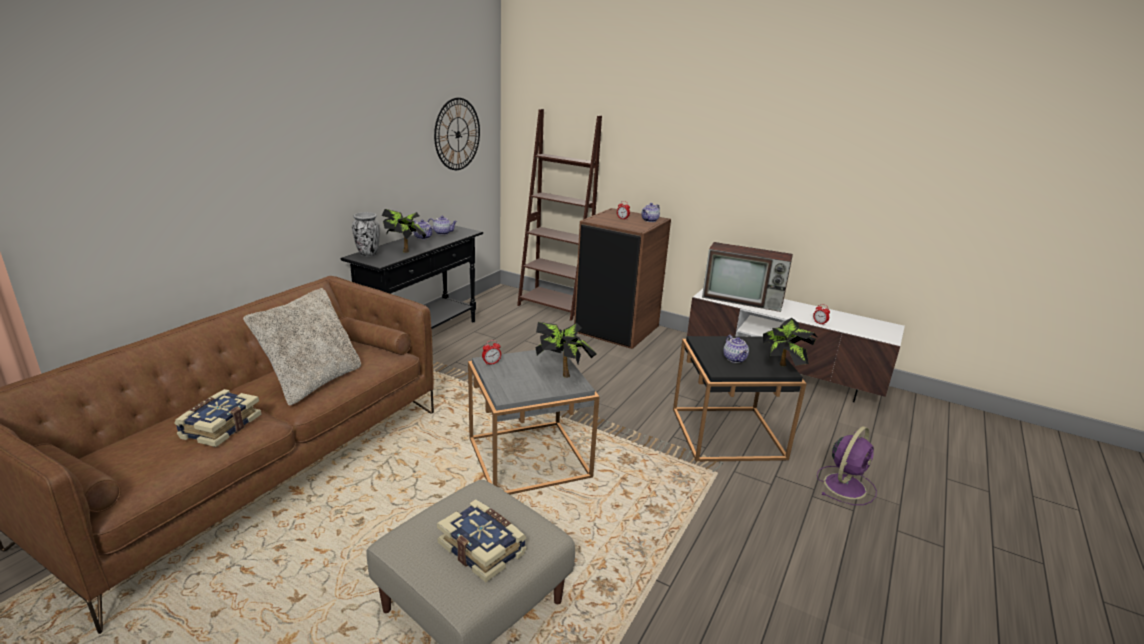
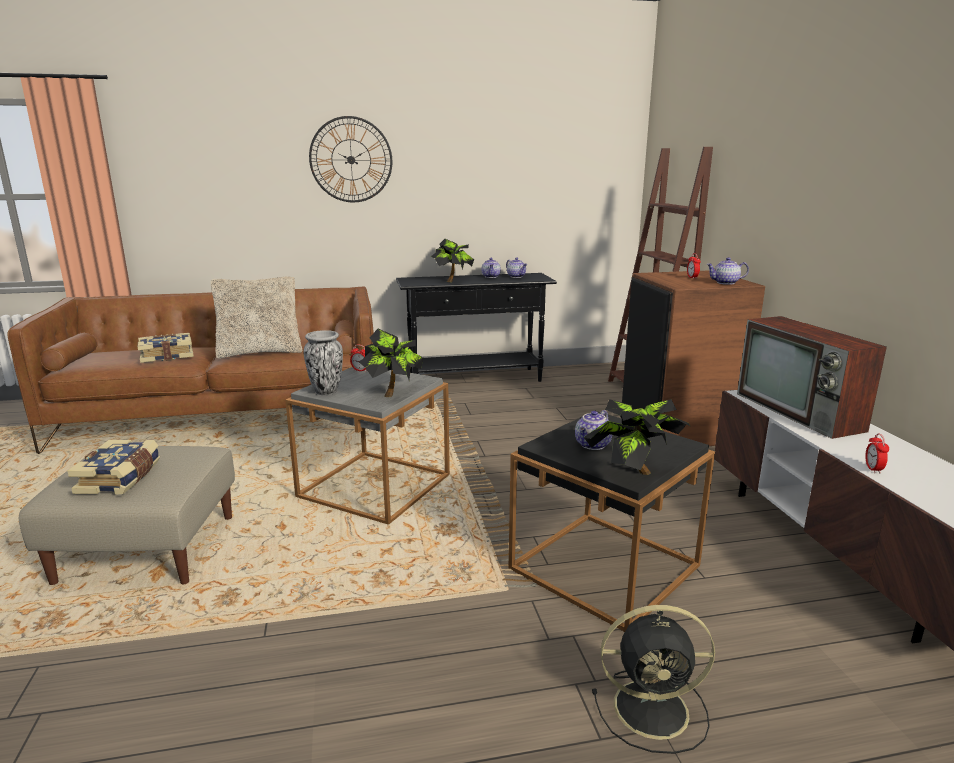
camera: 50 degrees right, 5 degrees down
vase [352,212,380,257] -> vase moved to [303,330,343,395]
wall clock [434,98,480,170] -> wall clock moved to [309,116,392,202]
purple fan [817,426,877,505] -> black fan [592,605,715,754]

